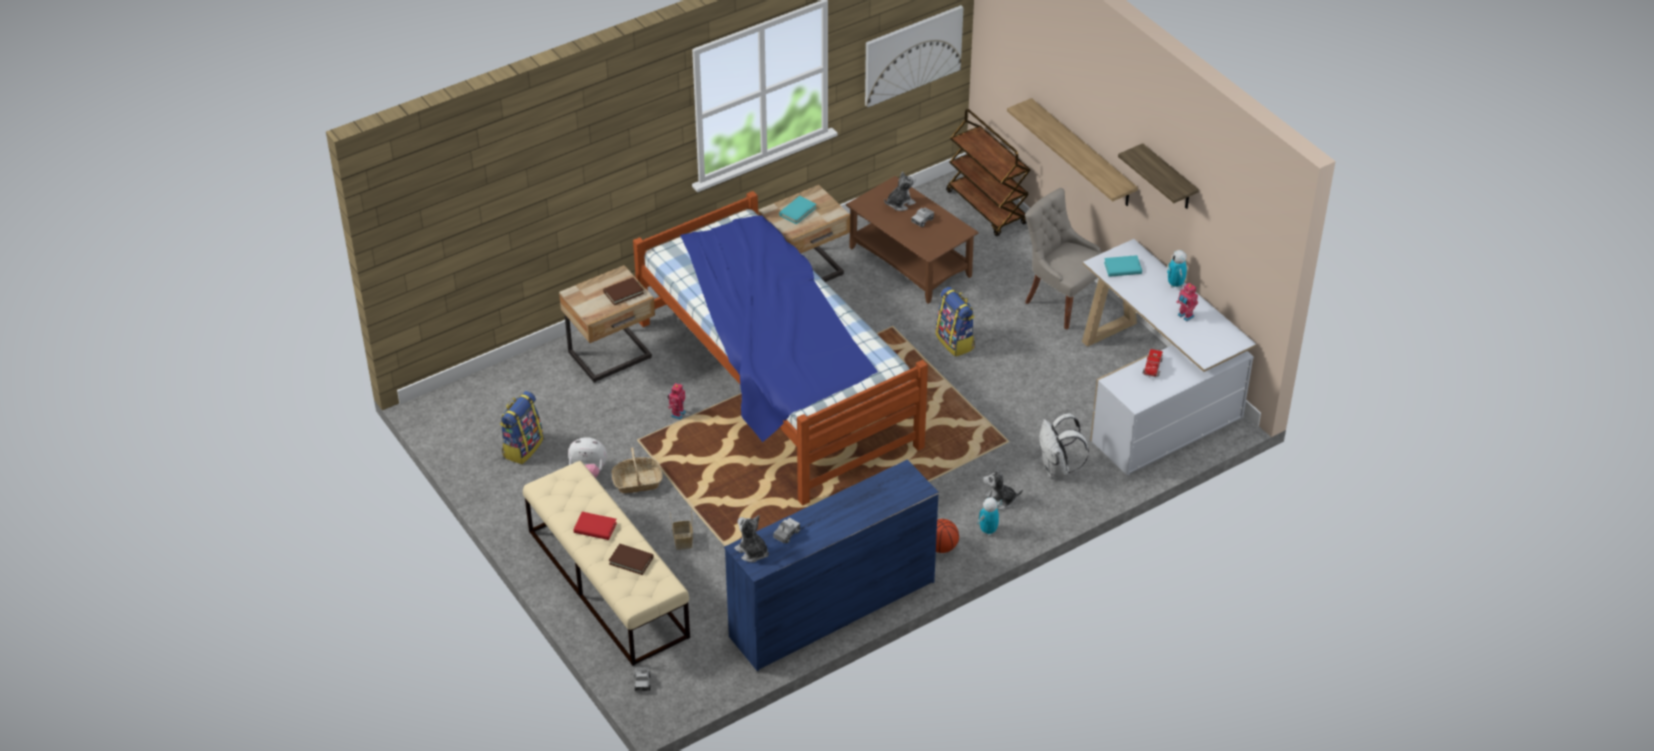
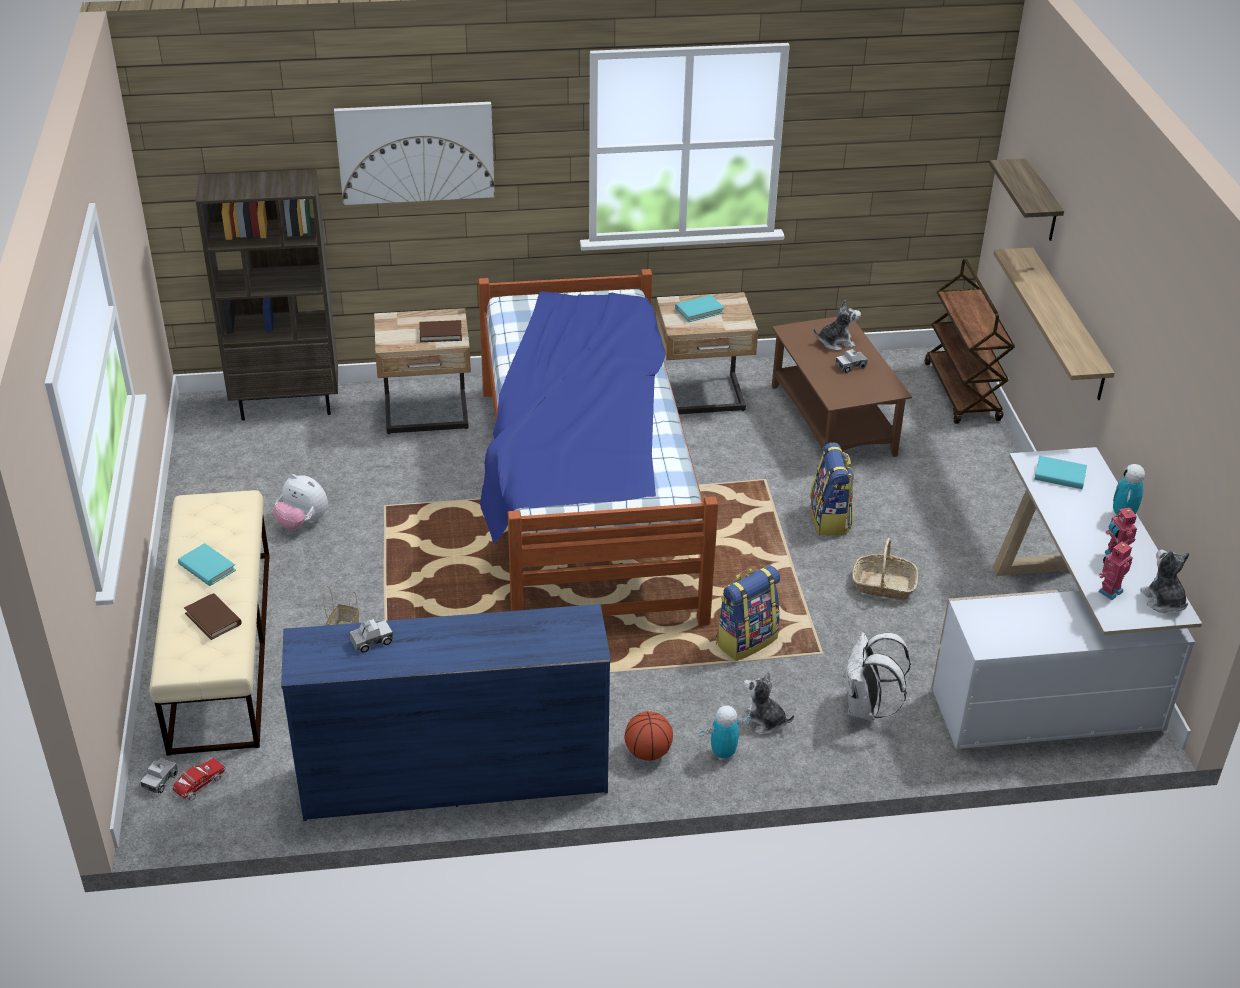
camera: 25 degrees right, 5 degrees down
backpack [500,391,543,464] -> backpack moved to [716,565,780,661]
red book [574,512,617,540] -> turquoise book [178,543,236,586]
basket [611,447,663,493] -> basket moved to [852,538,918,600]
toy robot [668,383,686,420] -> toy robot moved to [1098,542,1133,600]
plush toy [734,515,769,562] -> plush toy moved to [1140,550,1190,613]
picture [865,5,964,108] -> picture moved to [334,102,495,205]
grey chair [1025,188,1103,330] -> none
shelf [1118,143,1199,209] -> shelf moved to [989,158,1064,241]
toy truck [1143,349,1163,378] -> toy truck moved to [172,758,226,801]
none -> brown bookcase [195,169,338,421]

